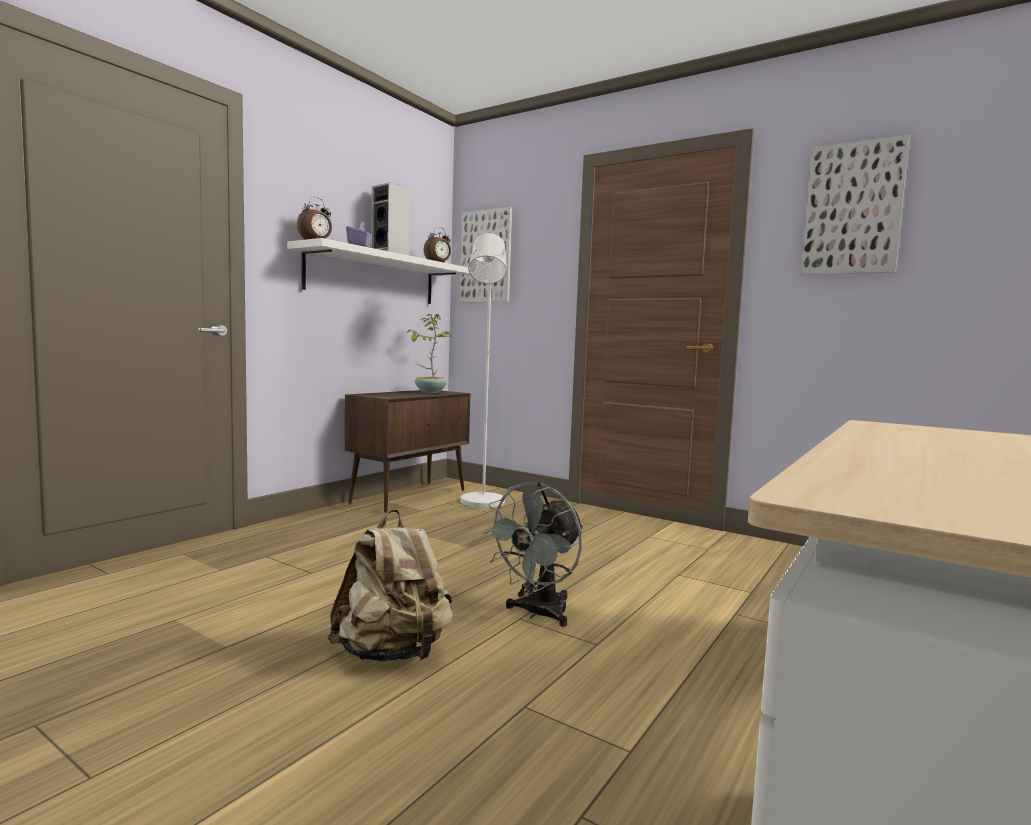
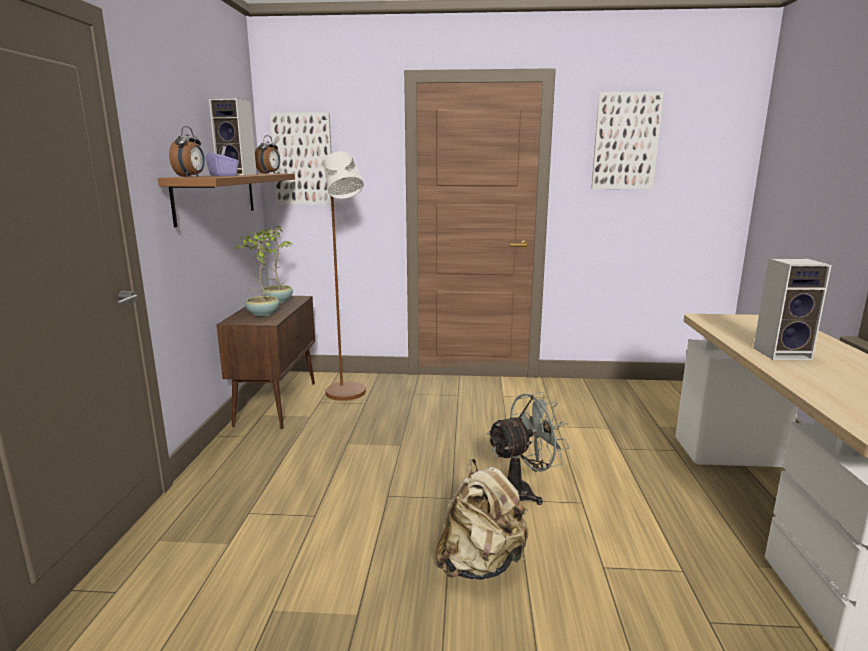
camera: 30 degrees left, 10 degrees up
white shelf [287,238,470,304] -> brown shelf [158,173,295,227]
white floor lamp [460,233,507,507] -> brown floor lamp [324,151,366,401]
grey fan [482,482,583,627] -> grey fan turned 120 degrees counterclockwise [487,392,570,505]
none -> potted plant [235,231,279,316]
none -> speaker [753,258,832,360]

